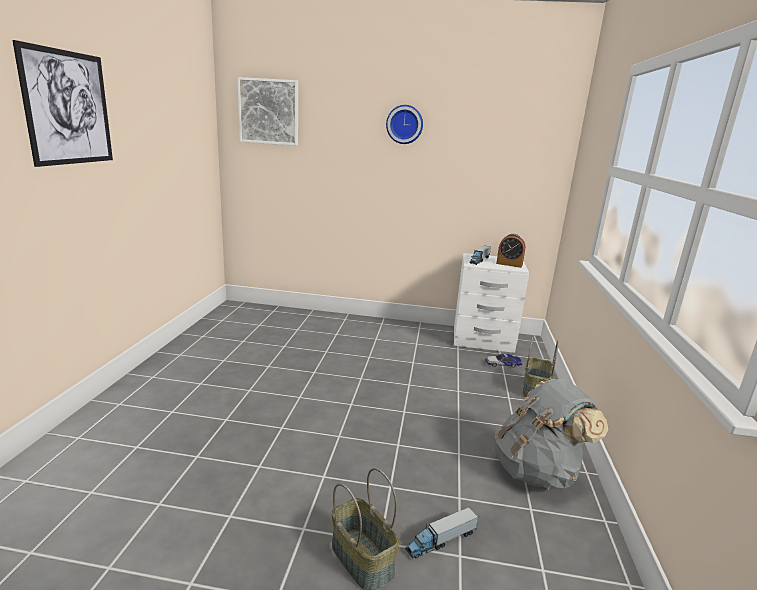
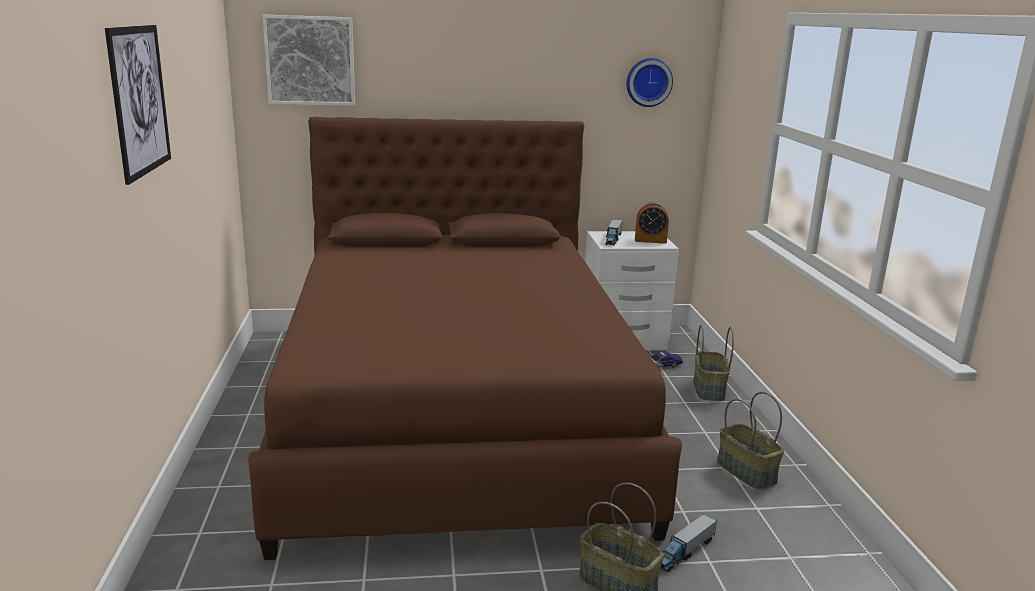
camera: 15 degrees left, 0 degrees up
wall clock [386,105,423,144] -> wall clock moved to [627,58,673,107]
grey backpack [494,379,608,490] -> basket [717,392,784,489]
none -> brown bed [248,117,682,560]

